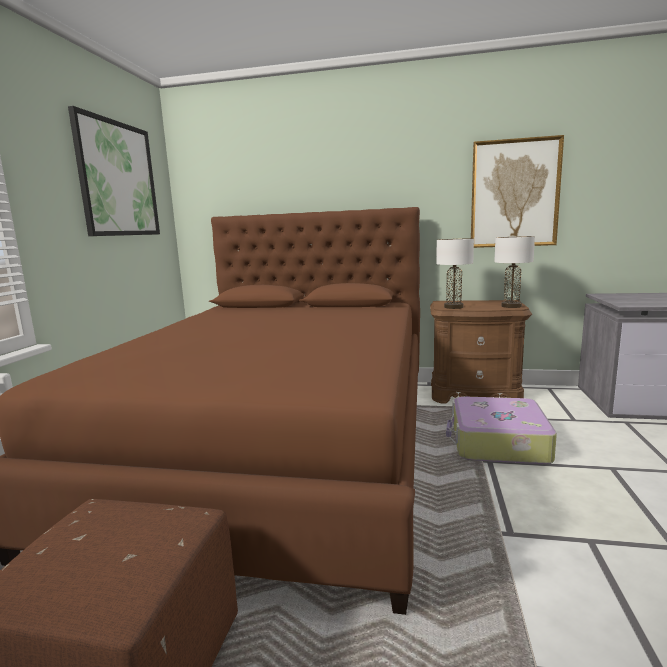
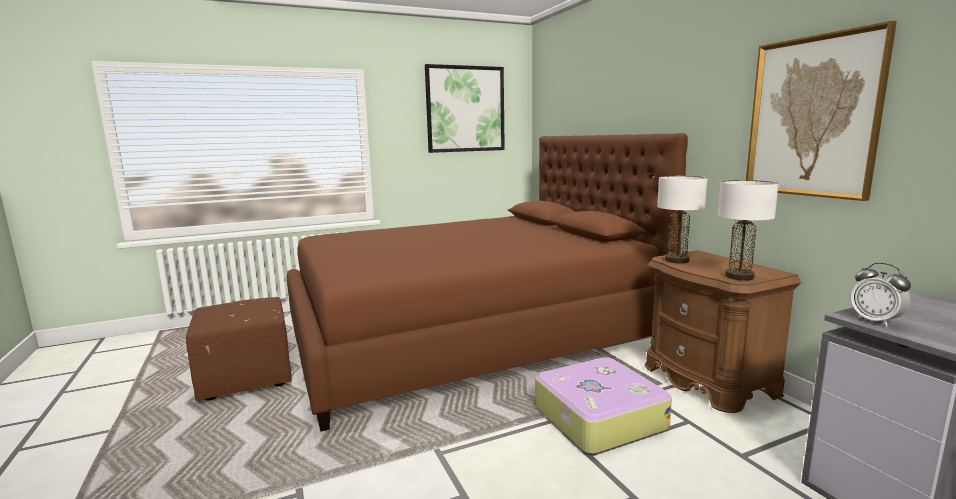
camera: 55 degrees right, 0 degrees up
none -> alarm clock [851,263,911,327]

